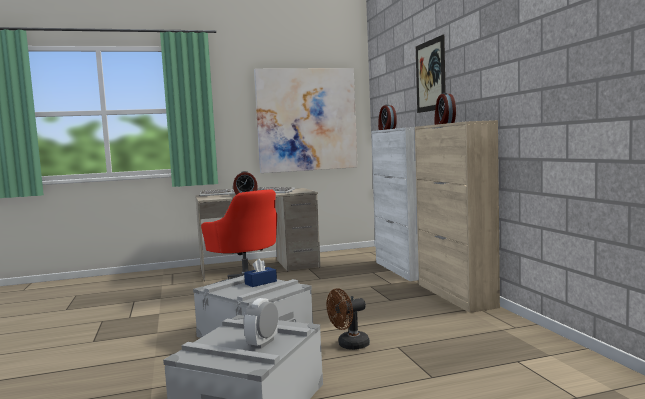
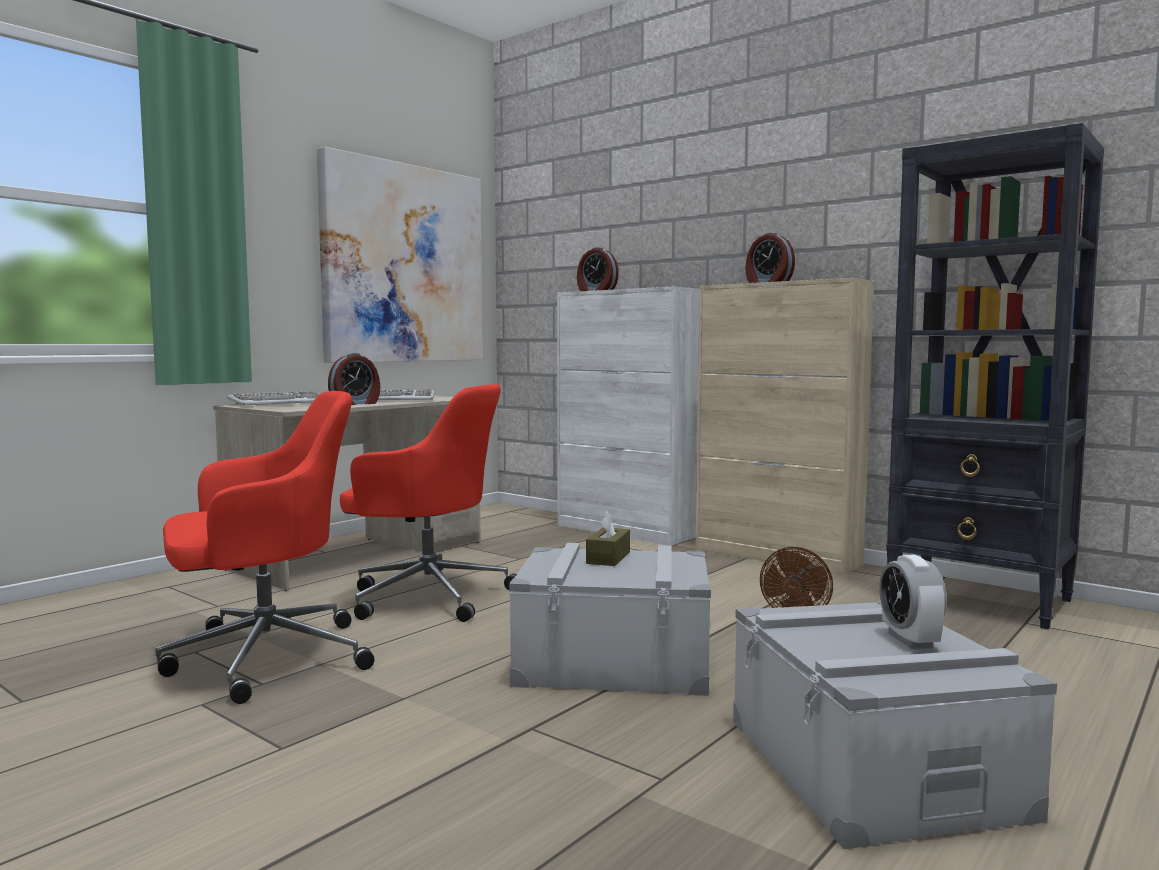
camera: 35 degrees left, 0 degrees up
blue tissue box [244,259,277,287] -> brown tissue box [586,510,630,566]
picture [416,35,446,113] -> none
none -> red office chair [156,391,374,704]
none -> black bookcase [886,123,1104,630]

